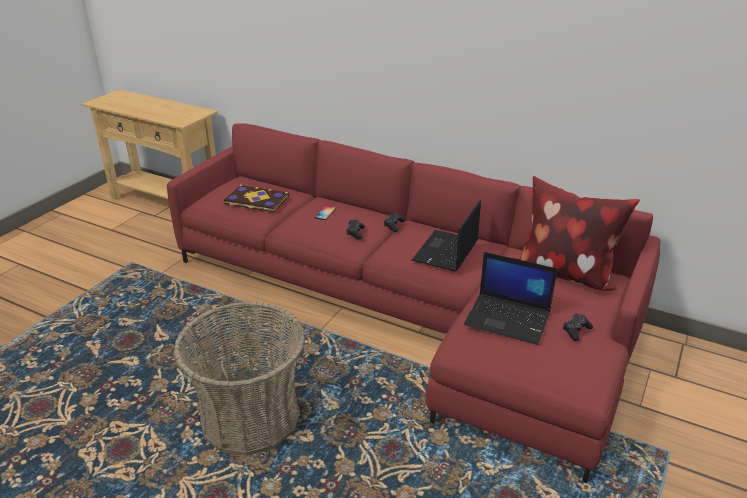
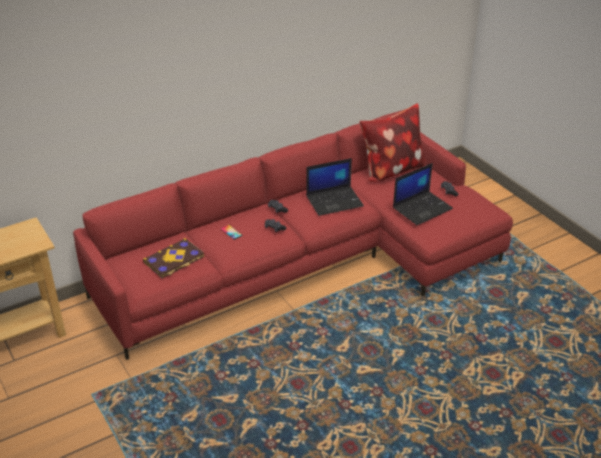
camera: 60 degrees left, 5 degrees up
basket [174,302,305,456] -> none
laptop [411,200,481,272] -> laptop turned 75 degrees counterclockwise [306,158,364,216]

